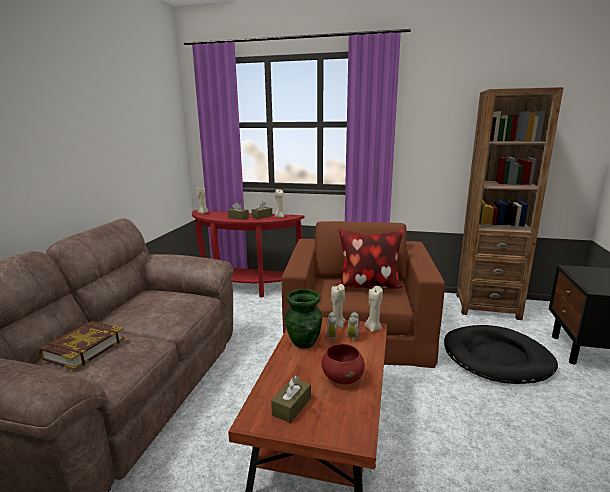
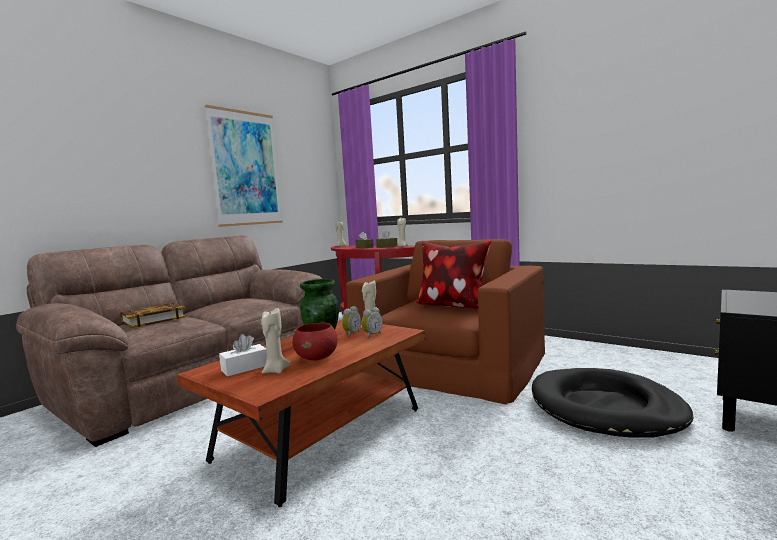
camera: 25 degrees right, 10 degrees down
brown tissue box [271,376,311,423] -> white tissue box [219,334,267,377]
beige candle [364,286,383,332] -> beige candle moved to [261,308,290,374]
brown bookcase [456,87,563,320] -> none
none -> picture [205,105,283,227]

